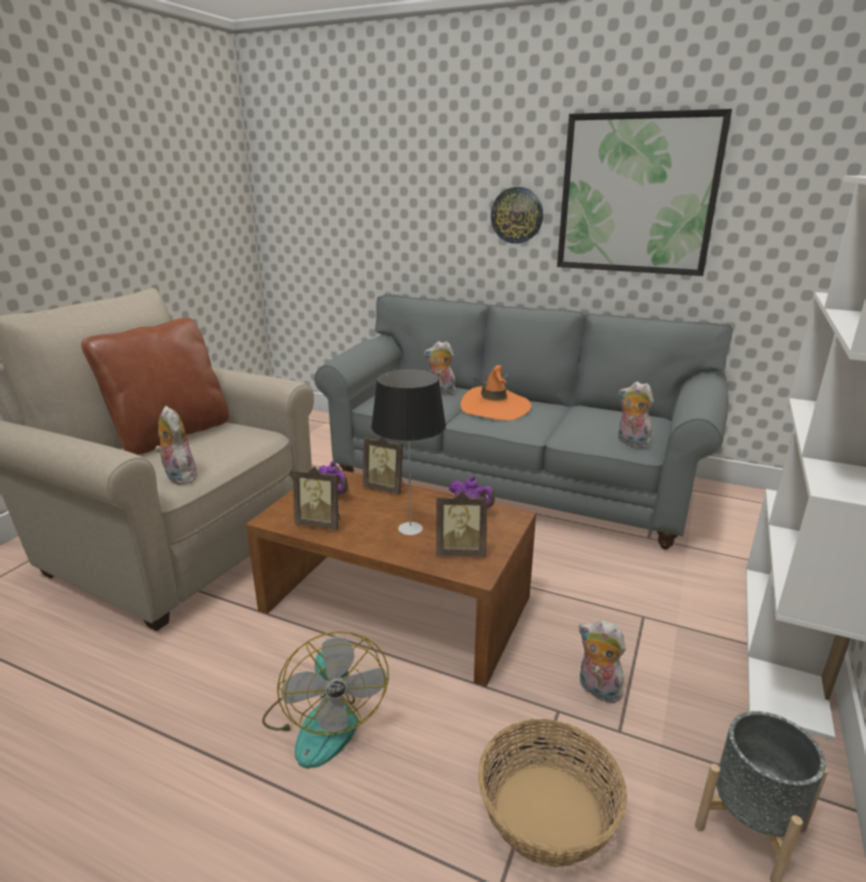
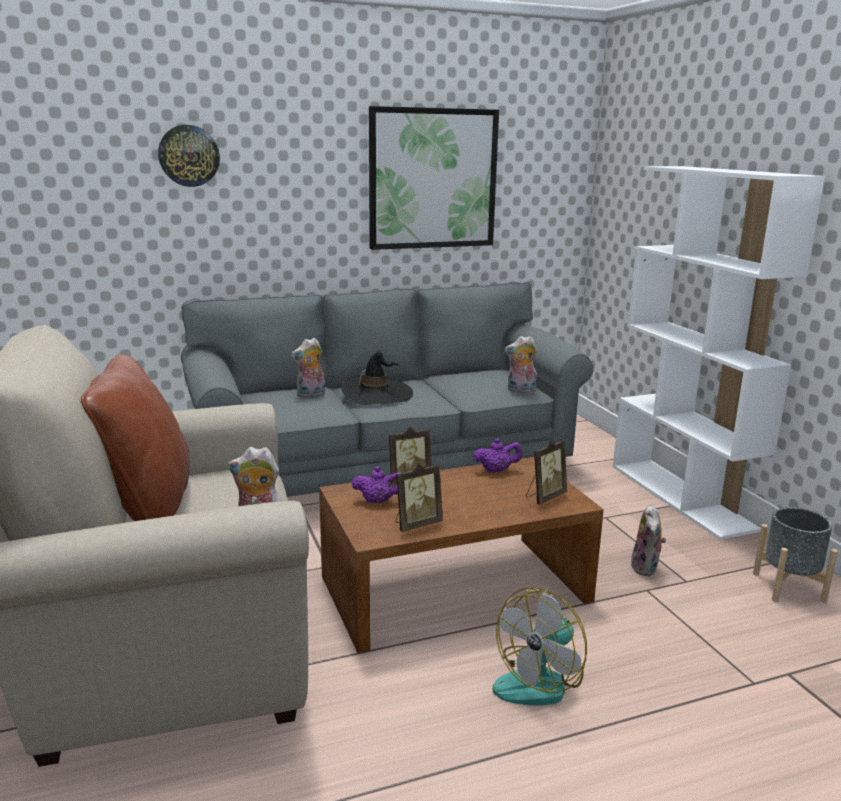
camera: 45 degrees left, 5 degrees down
fan [262,631,389,769] -> fan turned 105 degrees clockwise [493,587,587,706]
table lamp [371,369,446,535] -> none
orange hat [461,365,531,420] -> black hat [341,350,413,405]
basket [478,719,627,867] -> none
wall clock [491,187,543,244] -> wall clock moved to [158,125,220,187]
plush toy [578,620,626,703] -> plush toy turned 75 degrees counterclockwise [630,504,666,576]

